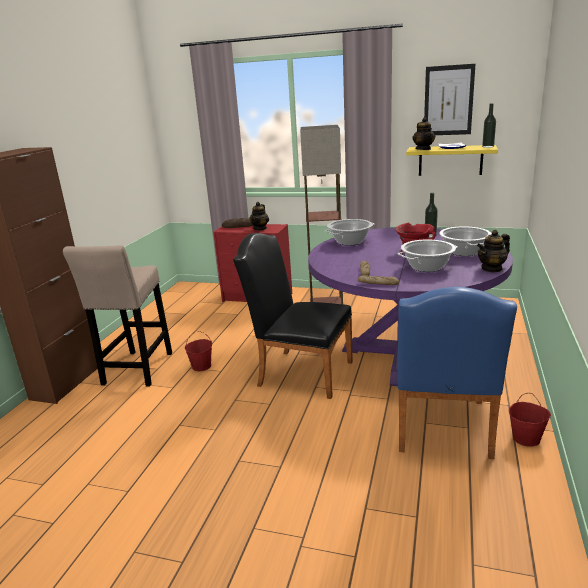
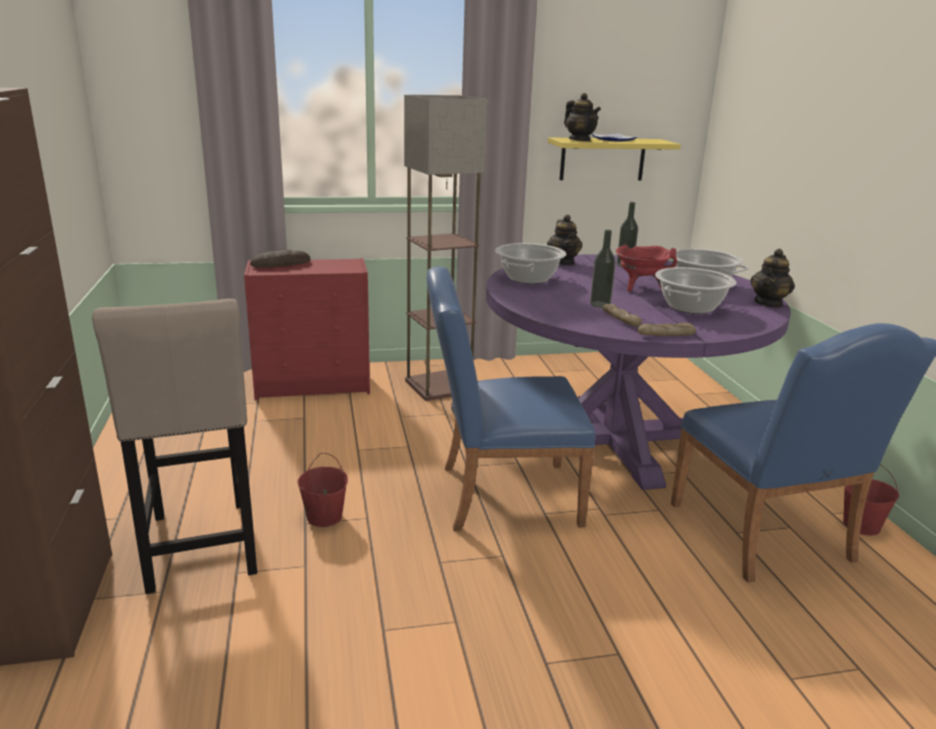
camera: 30 degrees left, 0 degrees up
black chair [233,233,353,399] -> blue chair [427,267,595,531]
teapot [249,202,269,230] -> teapot moved to [547,215,582,265]
picture [424,64,475,135] -> none
bottle [482,103,496,148] -> bottle moved to [590,230,616,308]

